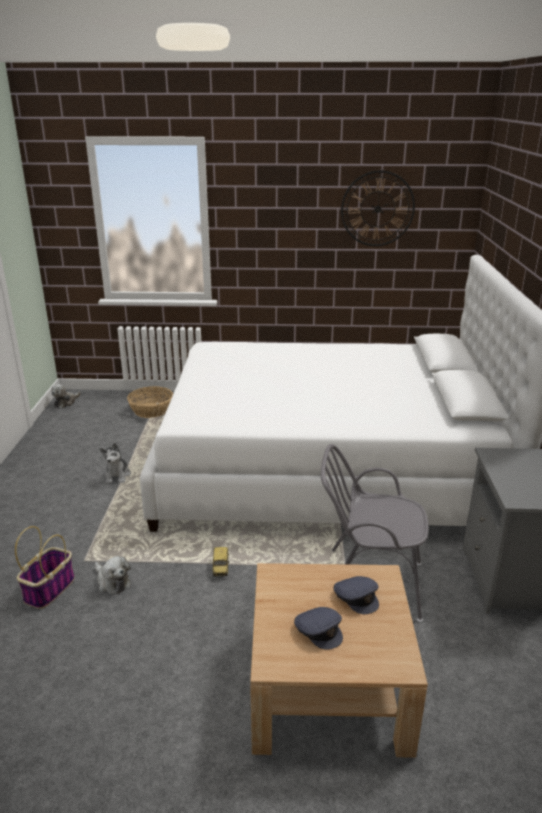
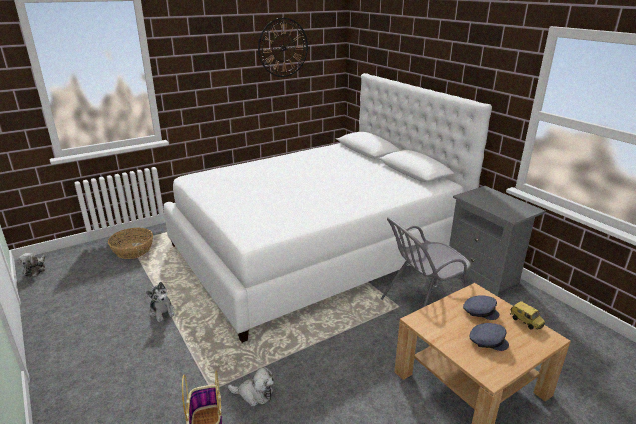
camera: 35 degrees left, 0 degrees up
toy car [213,547,229,577] -> toy car moved to [510,301,545,330]

